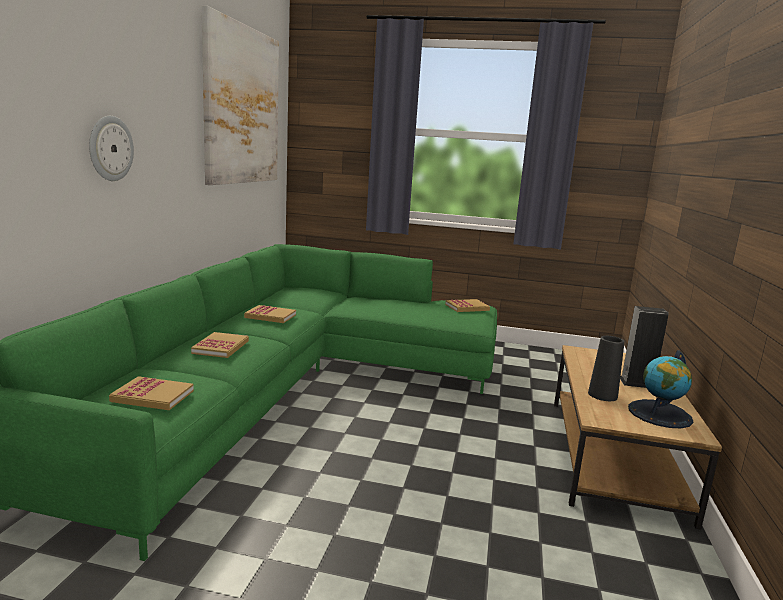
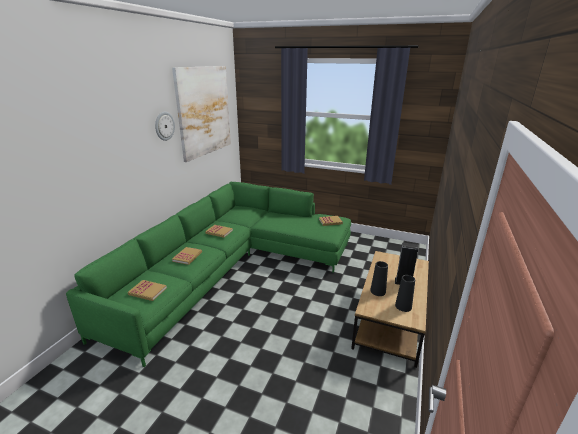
camera: 10 degrees right, 10 degrees up
wall clock [89,116,134,181] -> wall clock moved to [155,112,175,141]
globe [628,350,693,428] -> black vase [395,275,415,312]

